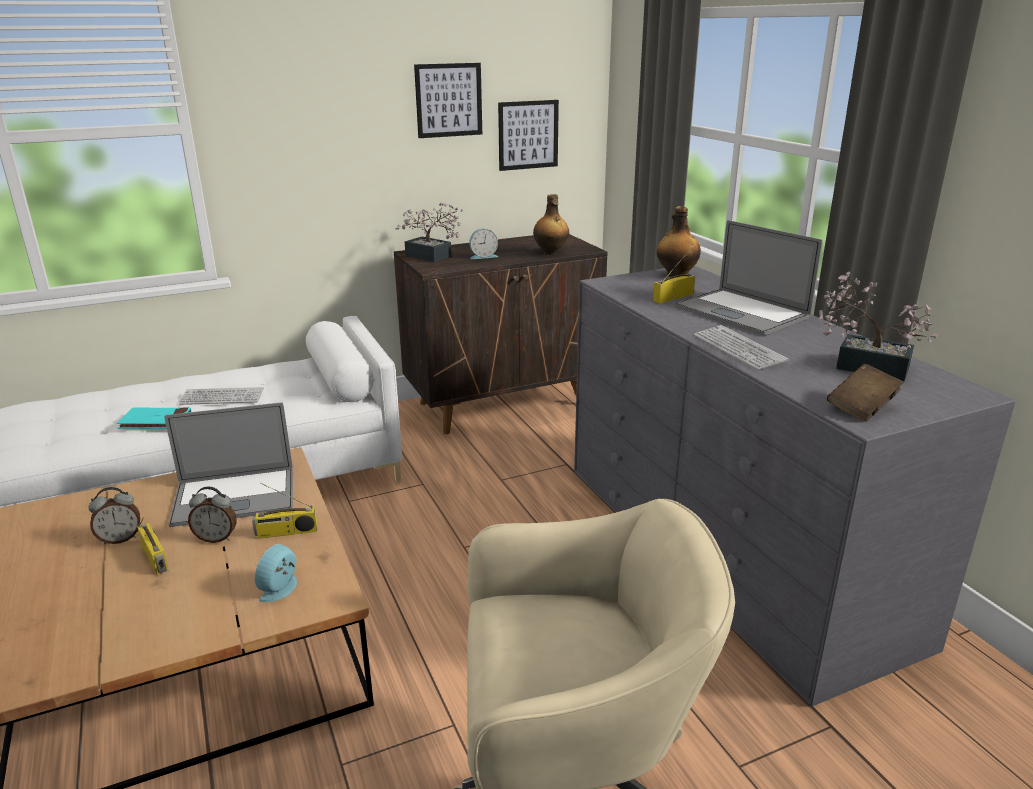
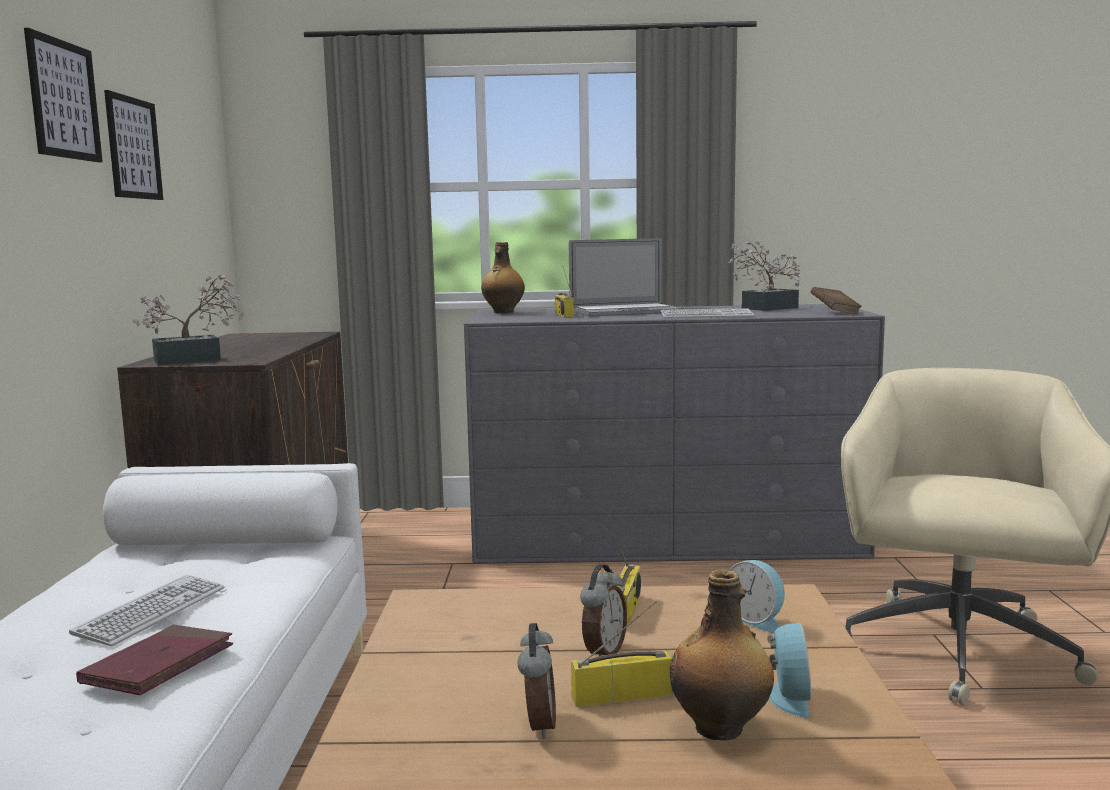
camera: 65 degrees left, 15 degrees down
turquoise book [117,407,191,429] -> red book [76,624,233,695]
laptop [165,402,293,527] -> none
alarm clock [469,228,498,259] -> alarm clock moved to [767,623,811,717]
picture [498,100,559,171] -> picture moved to [24,28,103,162]
bottle [533,194,569,255] -> bottle moved to [670,569,774,740]

